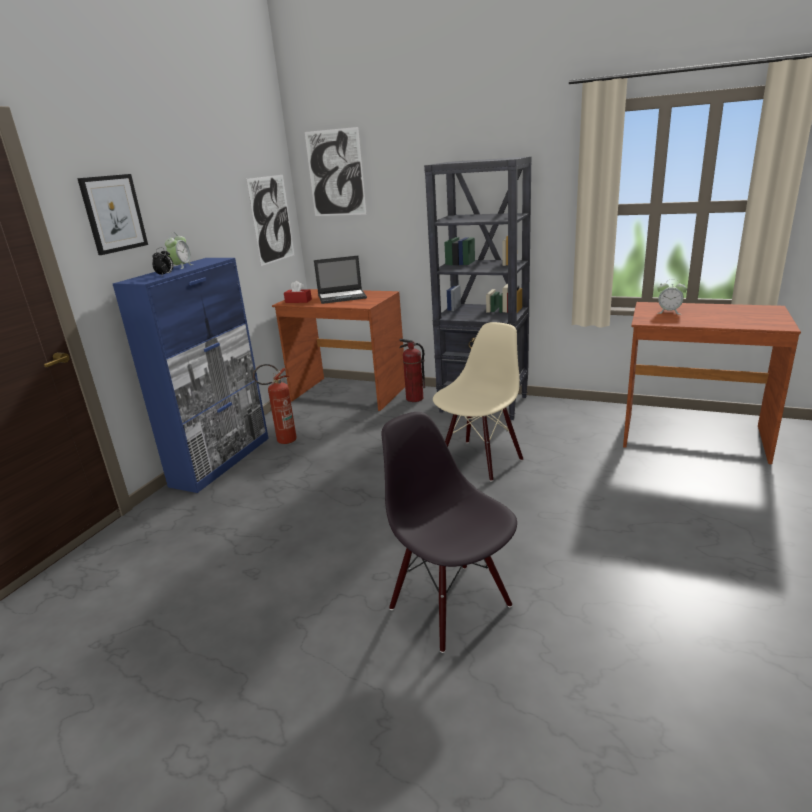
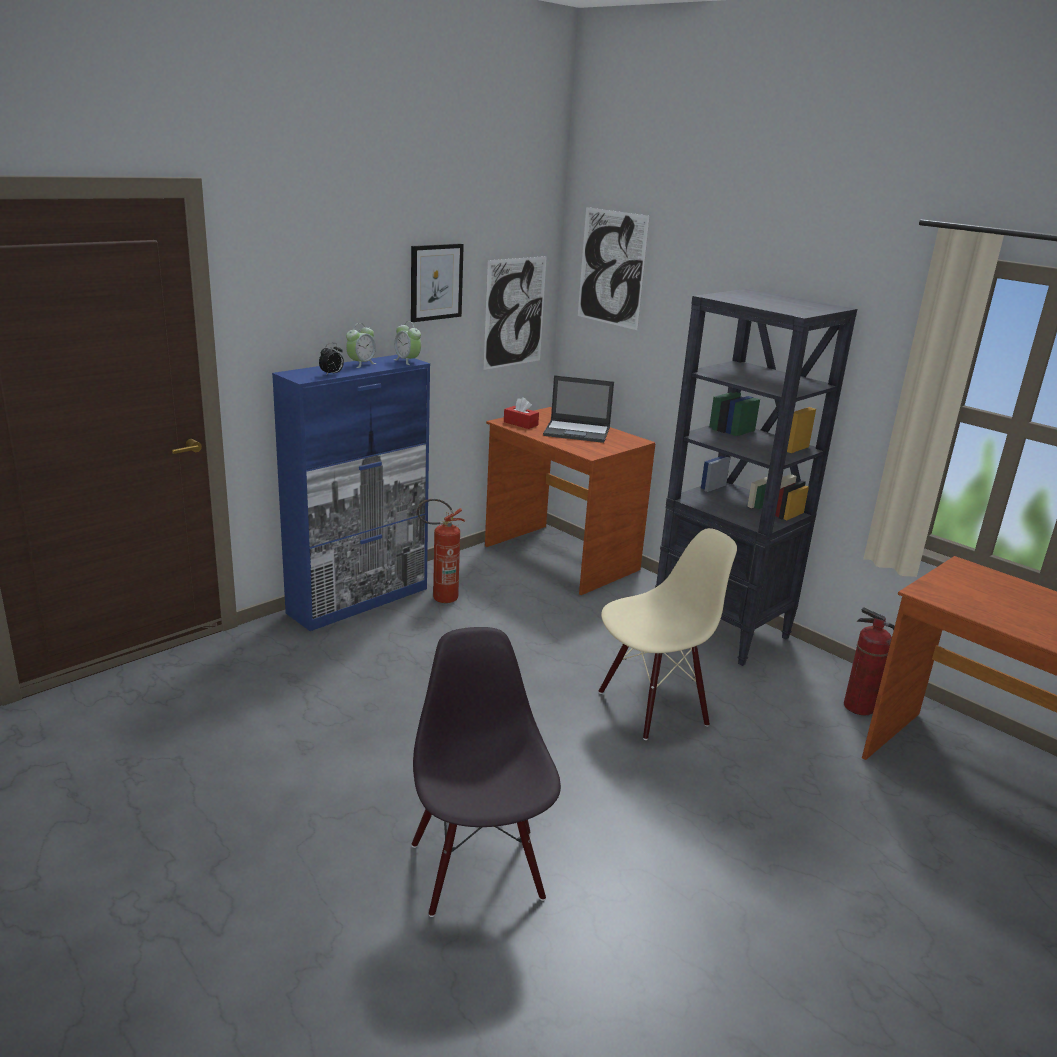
camera: 20 degrees right, 0 degrees up
picture [77,174,148,255] -> picture moved to [411,243,464,322]
fire extinguisher [400,339,425,402] -> fire extinguisher moved to [844,607,895,716]
alarm clock [657,279,687,314] -> alarm clock moved to [394,321,421,365]

